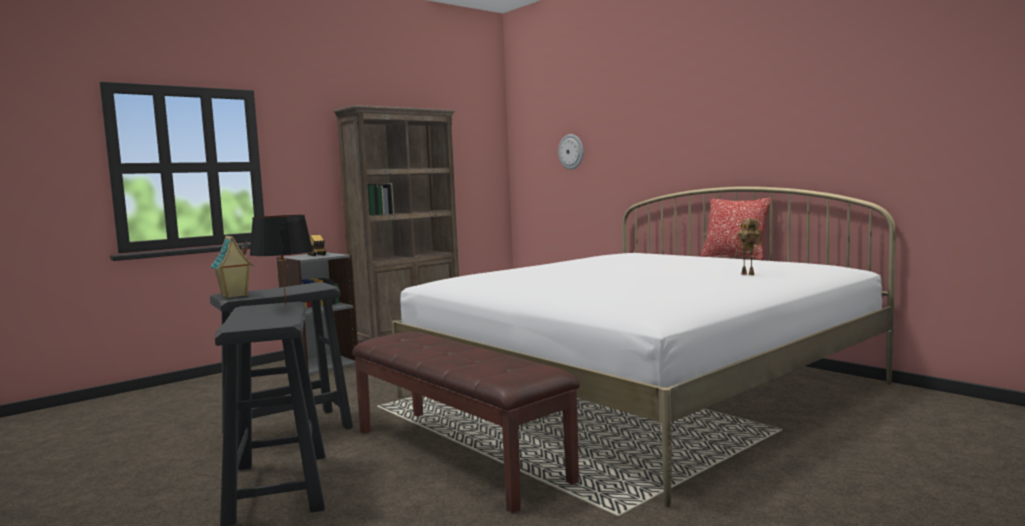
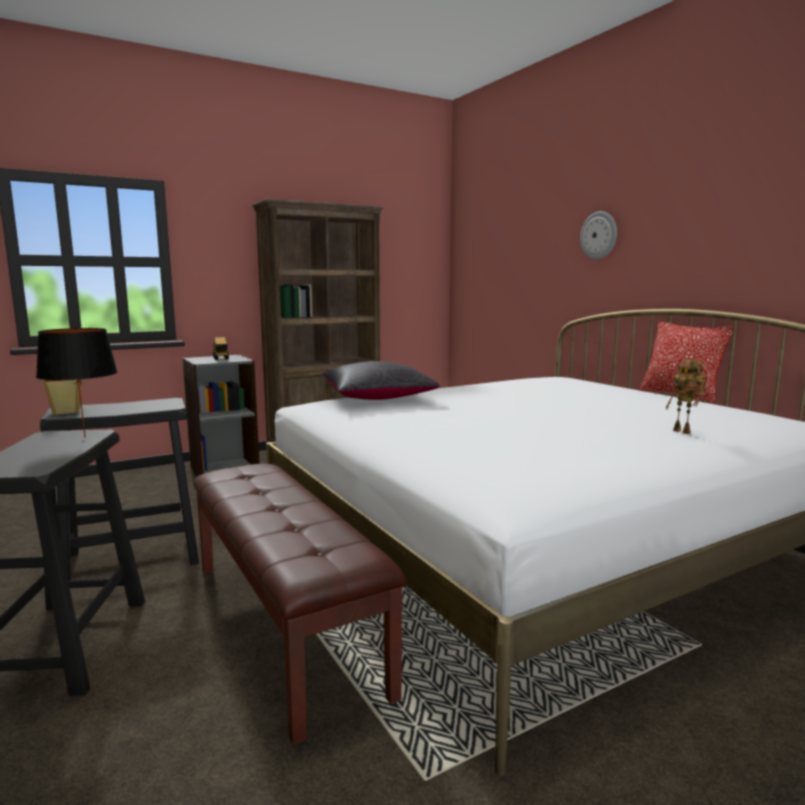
camera: 10 degrees right, 5 degrees up
wall clock [558,134,583,170] -> wall clock moved to [580,211,617,259]
none -> black pillow [323,361,440,400]

